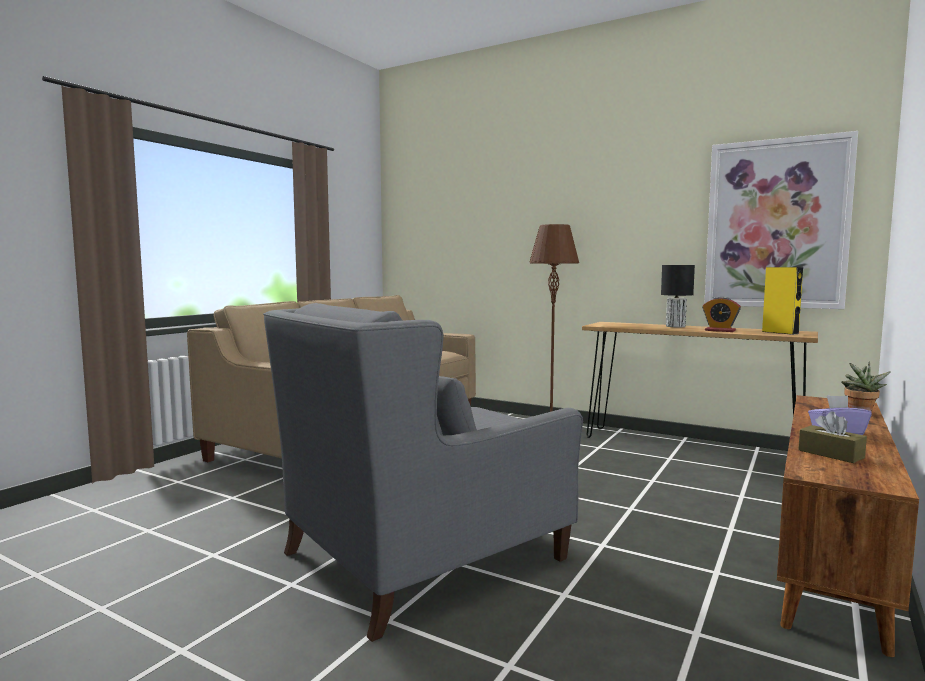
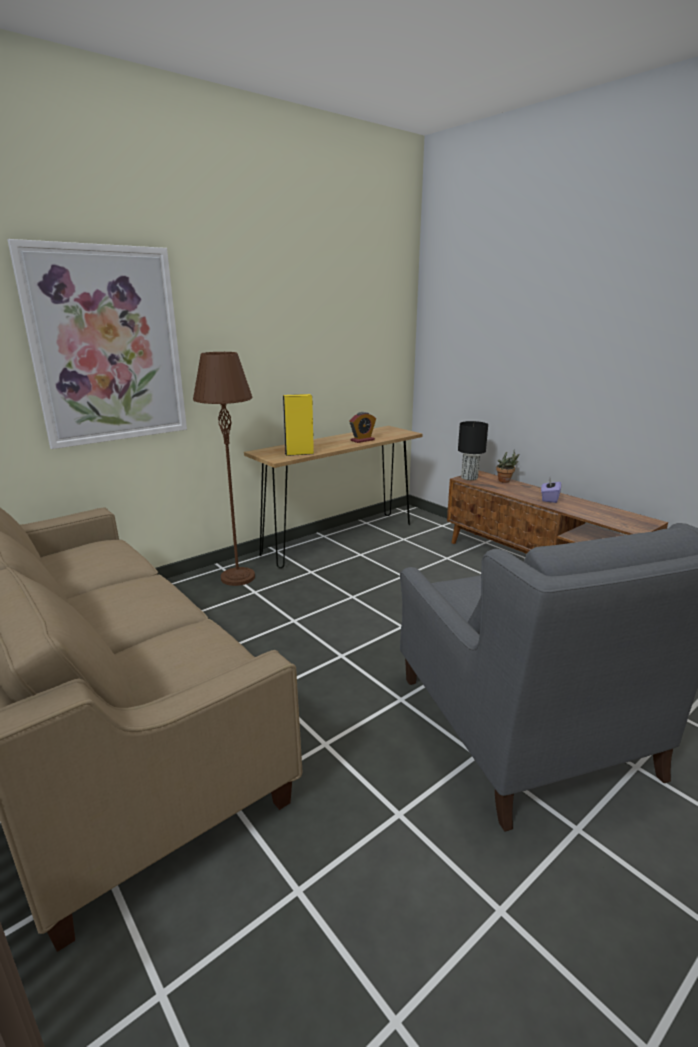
camera: 70 degrees left, 15 degrees up
black table lamp [661,265,695,327] -> black table lamp moved to [458,421,488,480]
picture [704,131,858,309] -> picture moved to [7,239,187,449]
yellow speaker [762,267,803,335] -> yellow speaker moved to [283,394,314,456]
brown tissue box [798,412,867,463] -> none

